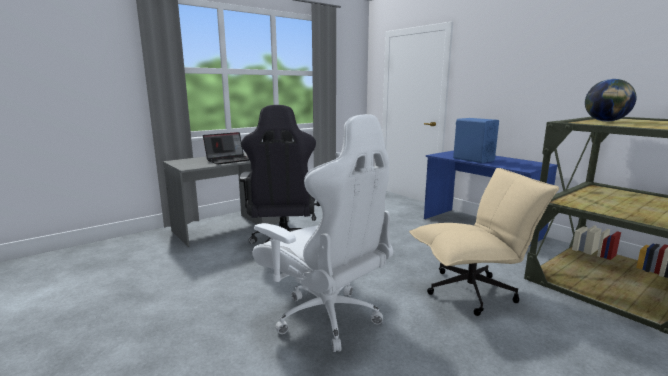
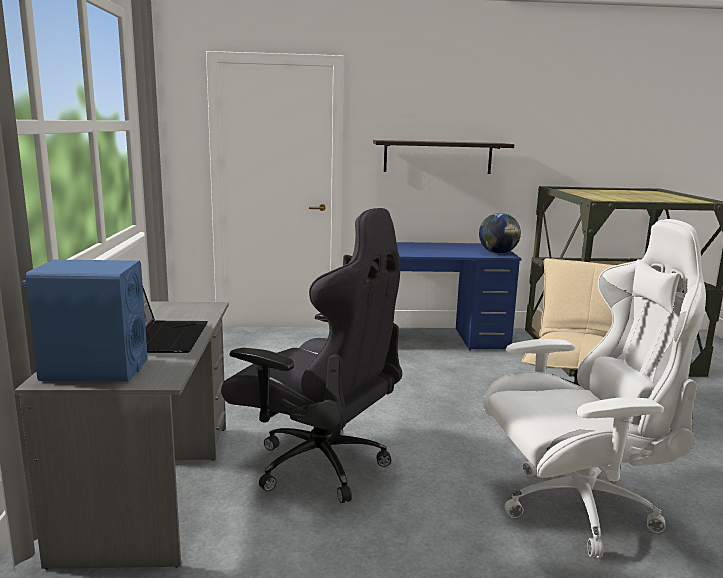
camera: 55 degrees left, 0 degrees up
blue speaker [453,118,499,163] -> blue speaker moved to [23,260,147,382]
globe [585,79,636,122] -> globe moved to [479,213,521,254]
none -> shelf [373,140,514,174]

